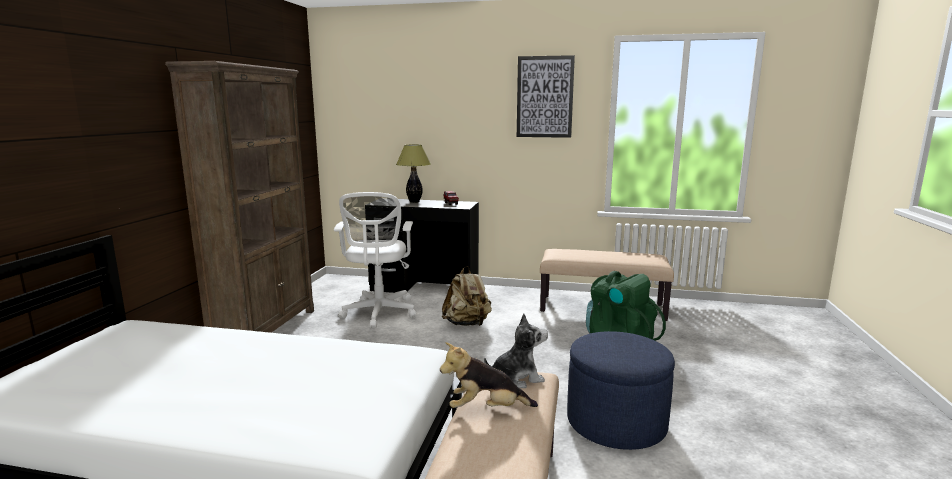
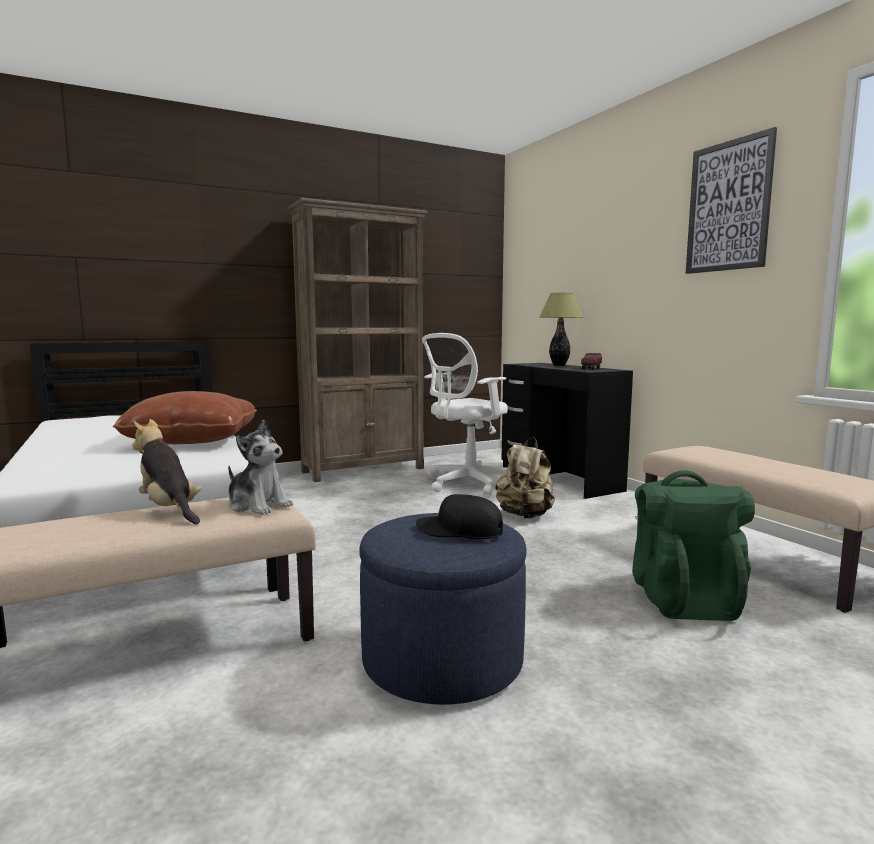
camera: 50 degrees right, 5 degrees down
none -> brown pillow [113,391,257,444]
none -> black cap [416,494,503,539]

